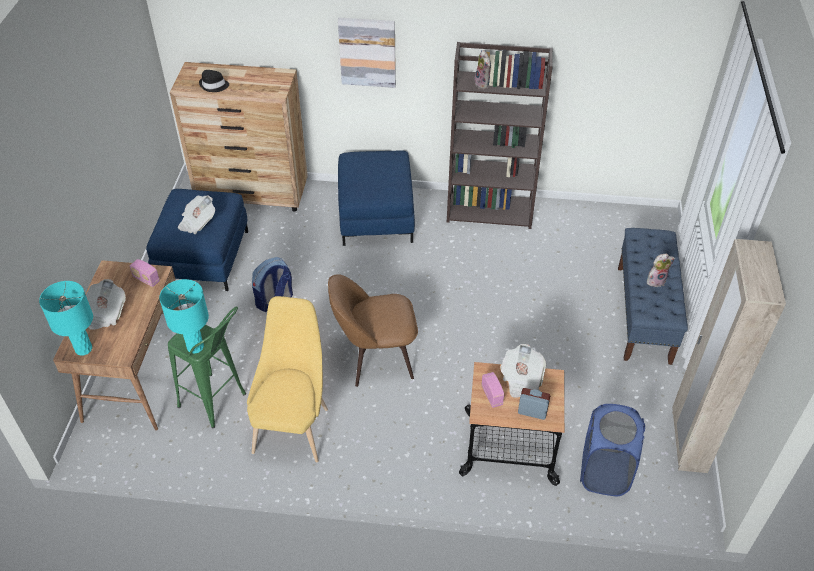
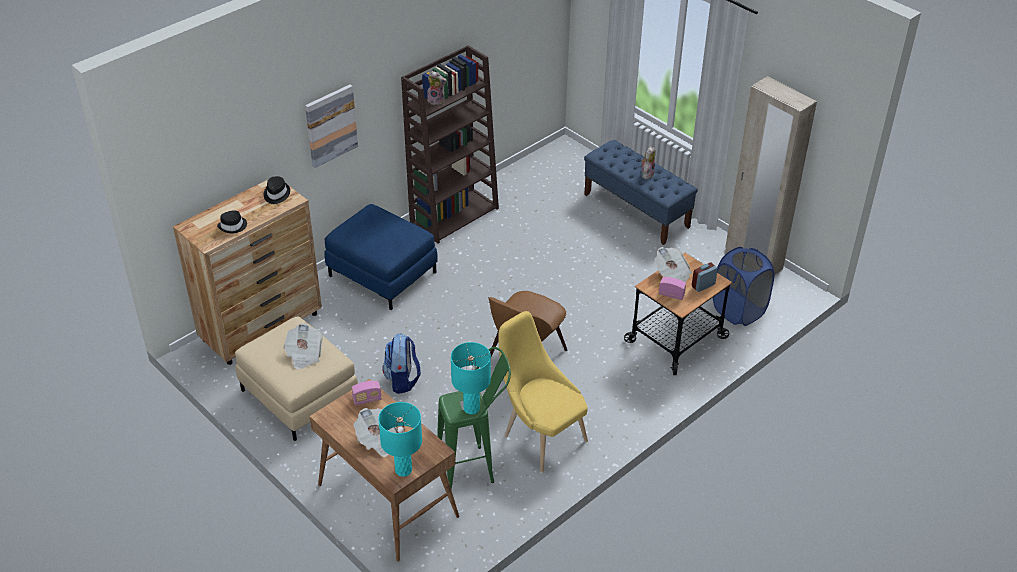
camera: 50 degrees left, 5 degrees down
blue ottoman [146,189,248,291] -> beige ottoman [235,316,358,441]
none -> black hat [264,176,290,204]

